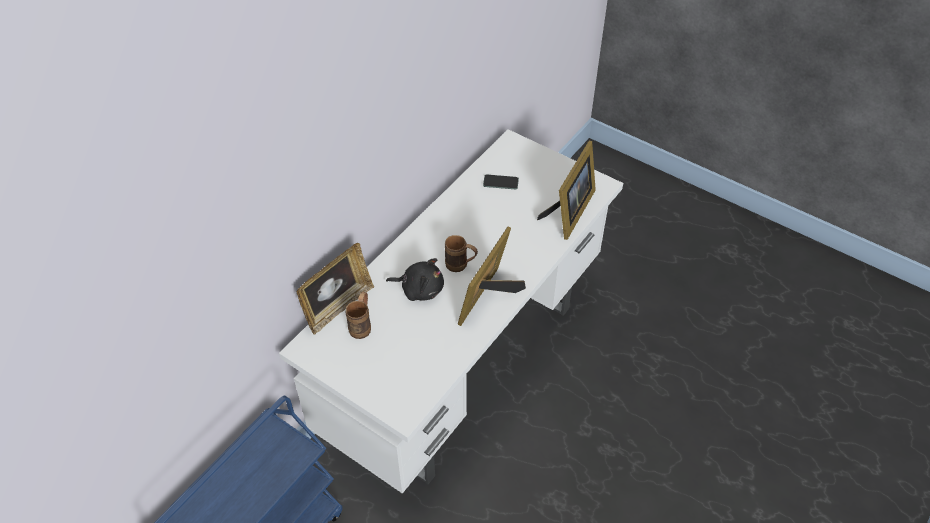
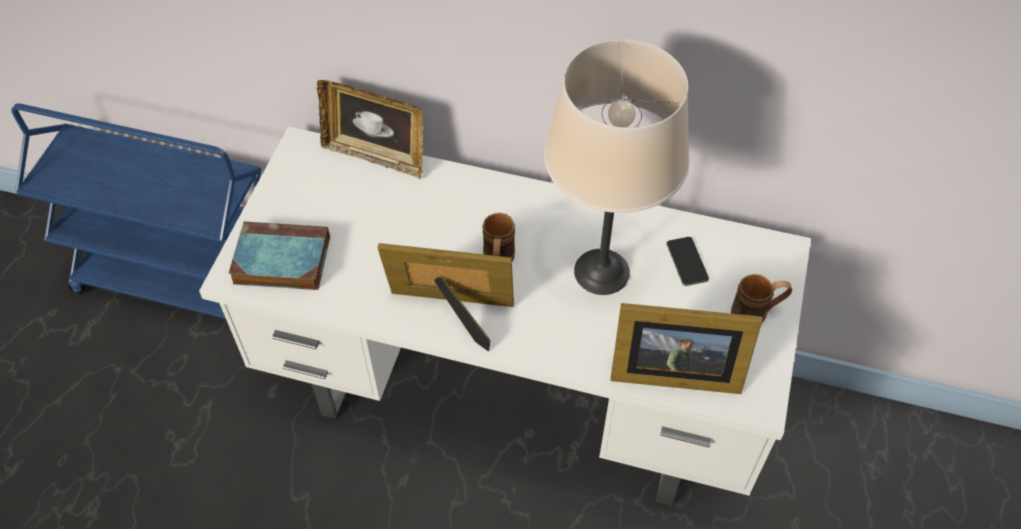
camera: 70 degrees right, 5 degrees up
brown mug [345,292,371,339] -> brown mug moved to [731,274,792,323]
black plush toy [386,258,444,301] -> none
none -> book [229,222,330,290]
none -> beige table lamp [544,39,690,295]

